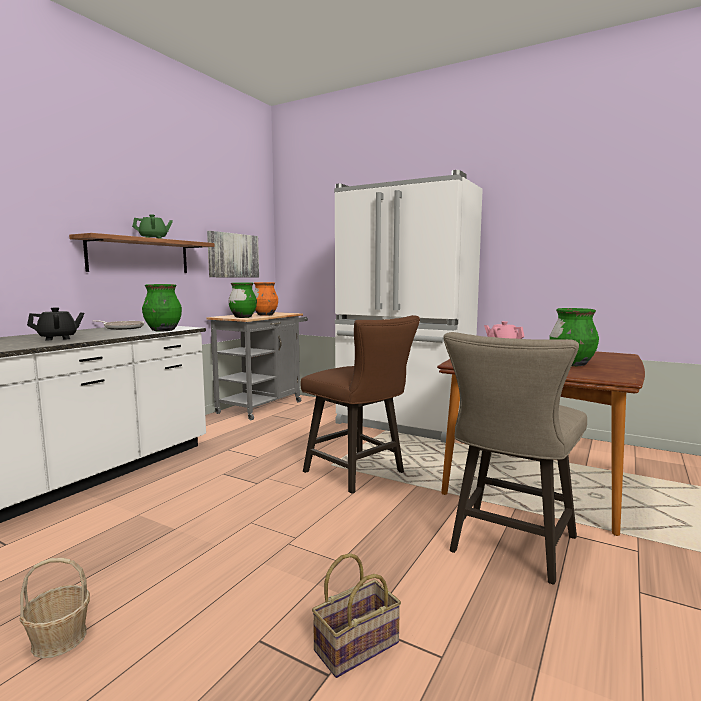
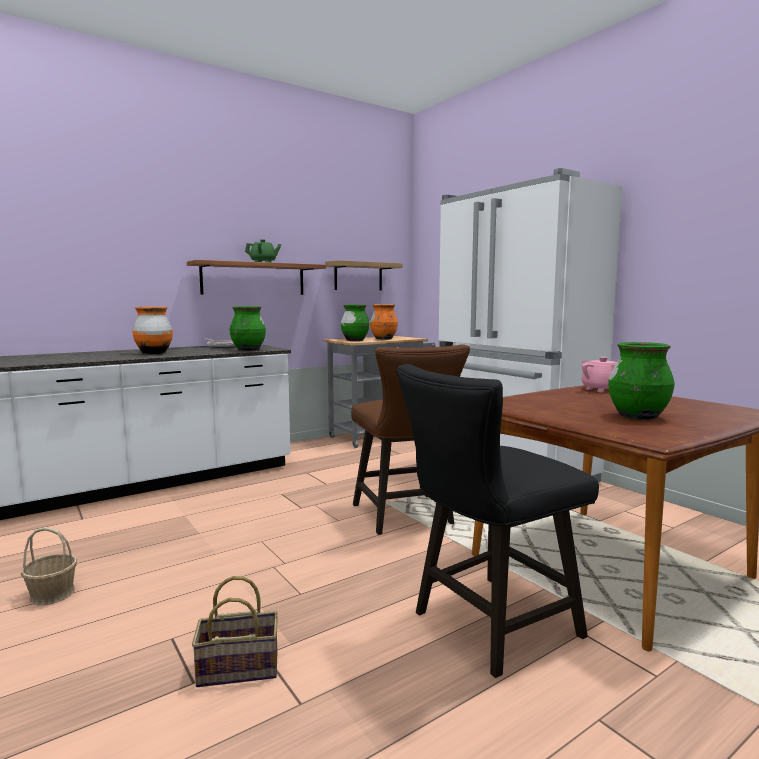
camera: 25 degrees right, 0 degrees up
black teapot [27,307,85,341] -> orange vase [132,307,173,354]
picture [207,231,259,277] -> shelf [325,260,403,290]
beige stool [444,332,587,585] -> black stool [396,364,599,678]

